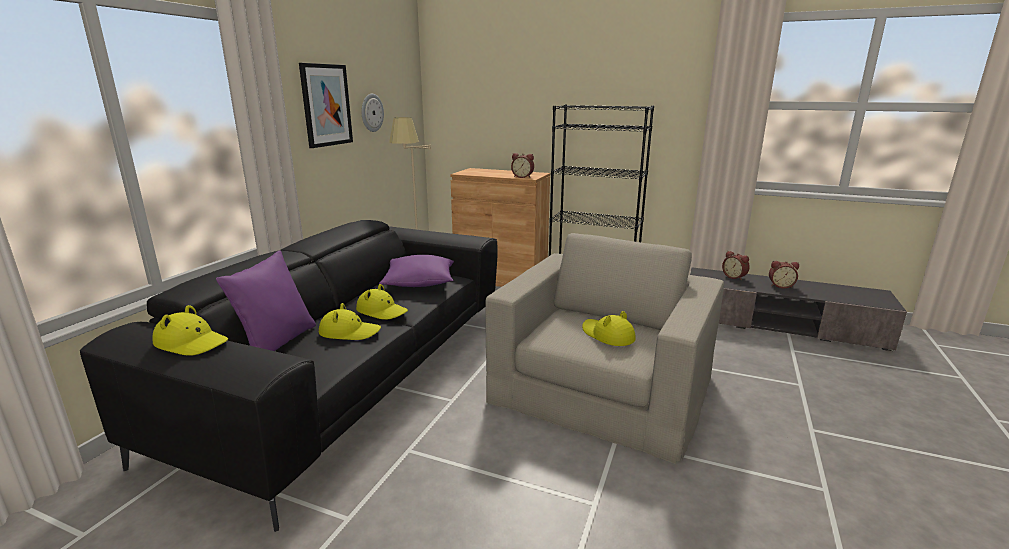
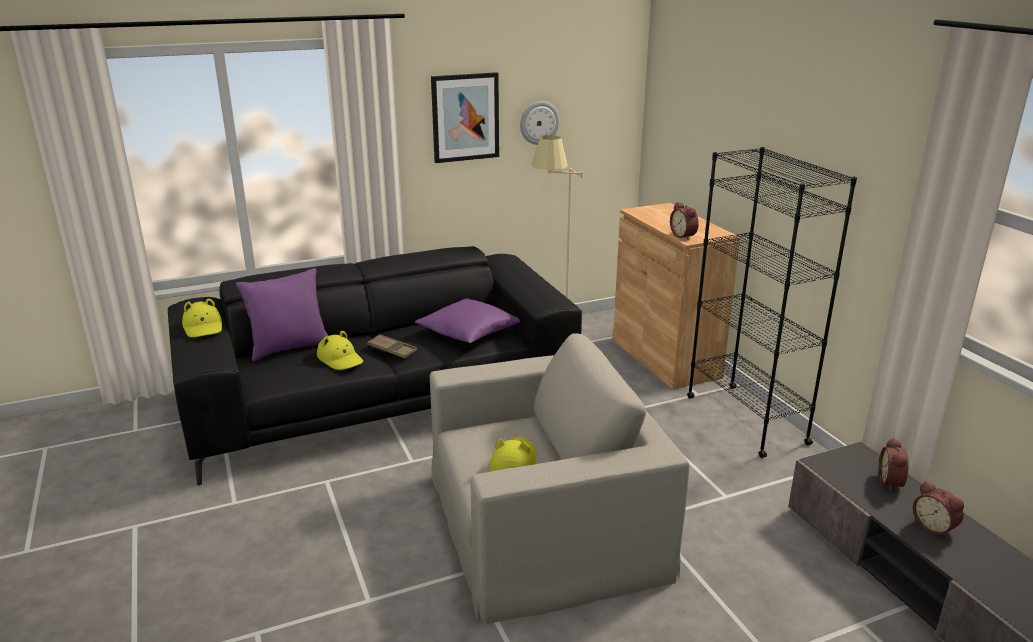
camera: 45 degrees right, 5 degrees up
yellow hat [356,284,408,320] -> brown tray [367,334,417,358]

